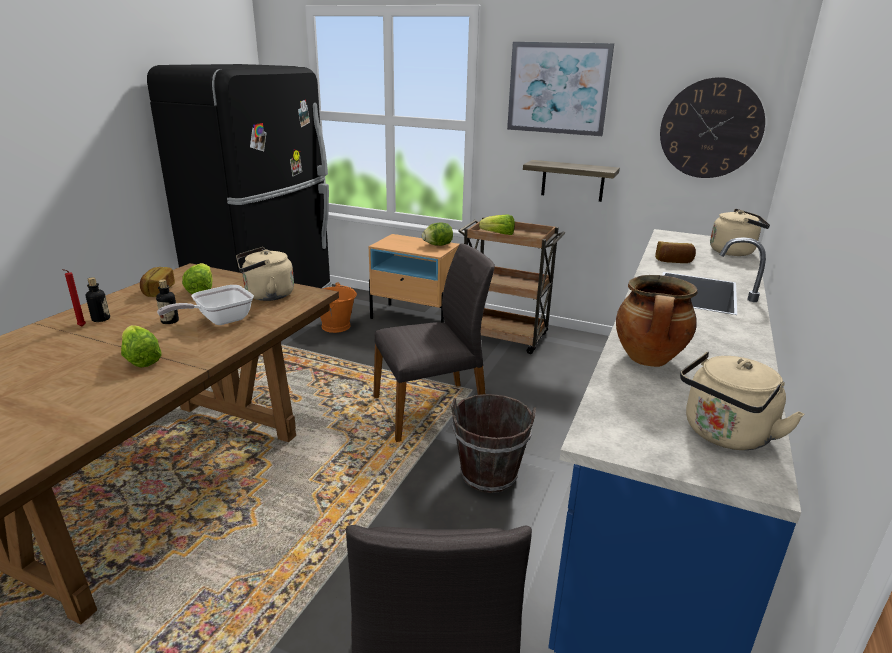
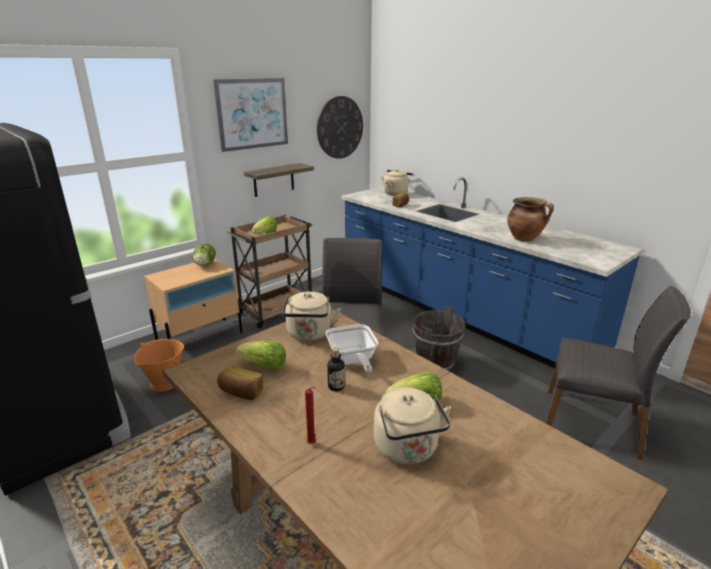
camera: 65 degrees left, 0 degrees up
bottle [86,277,110,322] -> none
beige kettle [680,352,805,450] -> beige kettle moved to [374,387,451,465]

